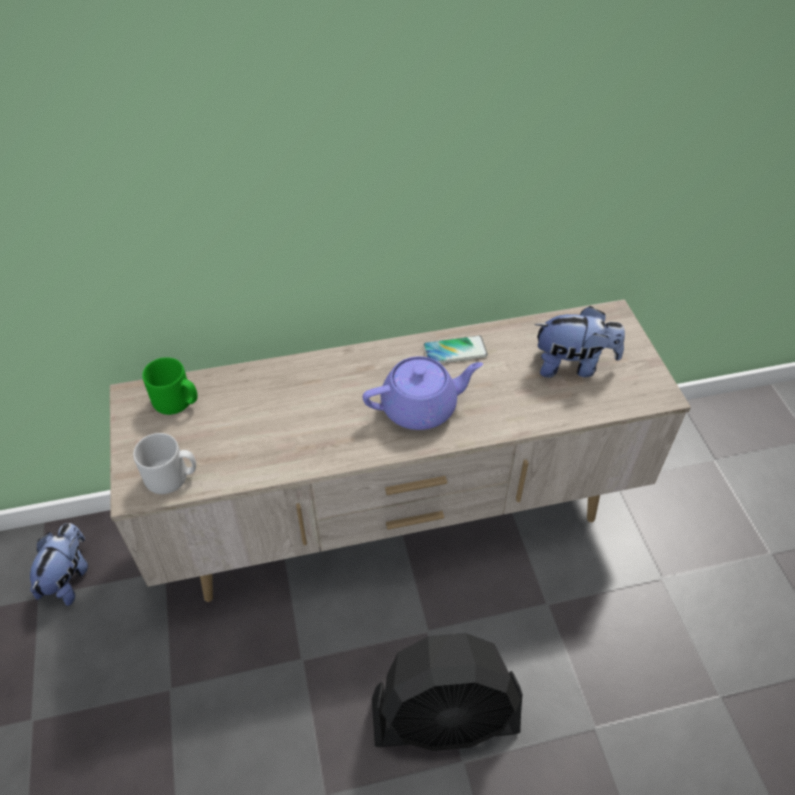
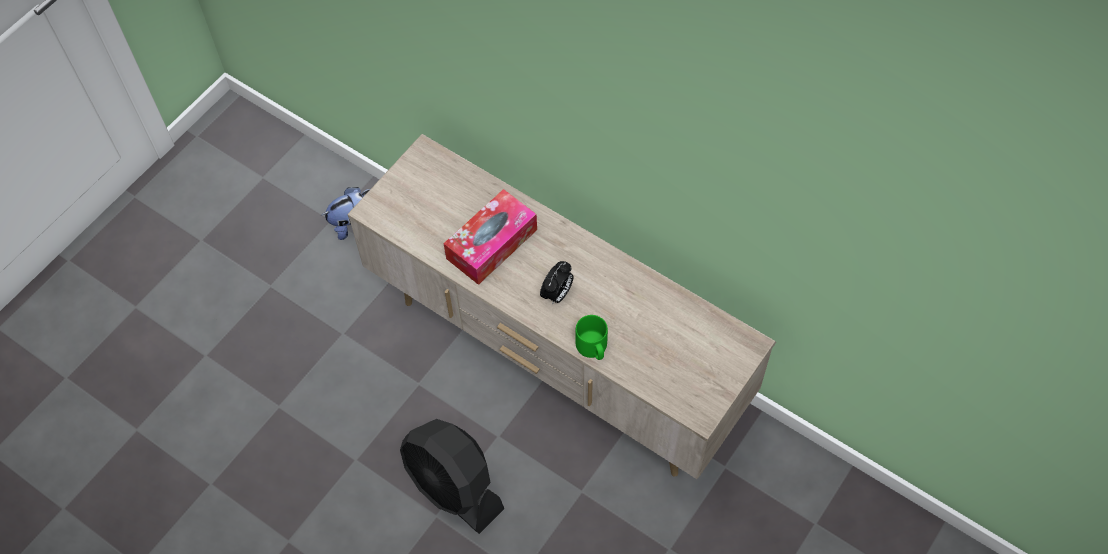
camera: 50 degrees right, 10 degrees up
grey mug [133,433,196,494] -> none
green mug [142,357,198,415] -> green mug moved to [575,315,608,360]
purple teapot [363,356,483,430] -> alarm clock [540,261,574,305]
phone [423,335,488,363] -> none
plush toy [535,306,625,378] -> none
none -> tissue box [443,189,537,285]

